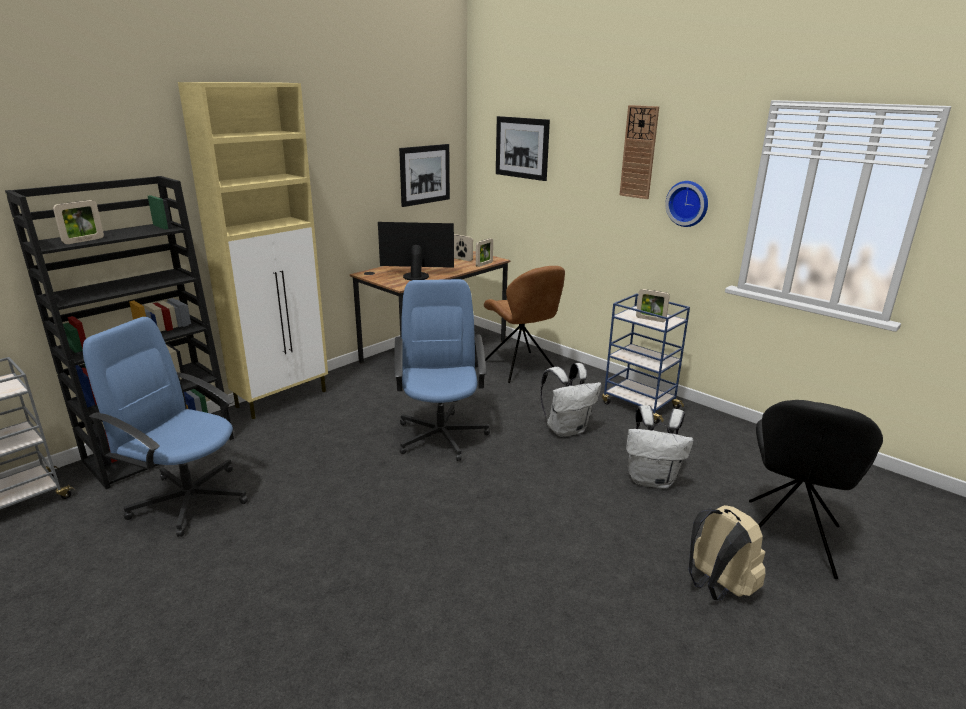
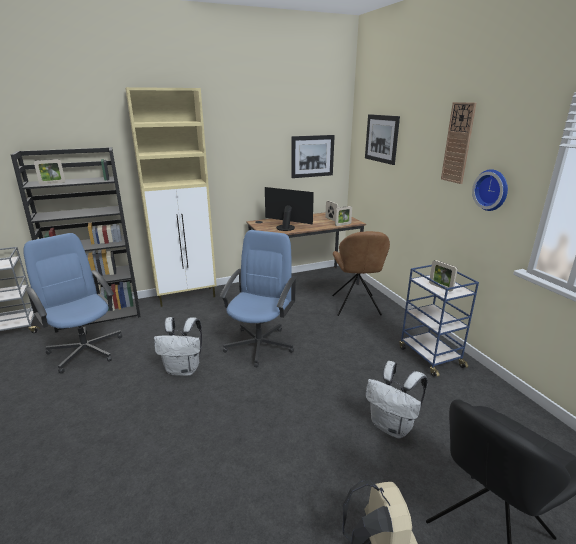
camera: 25 degrees right, 0 degrees up
white backpack [540,363,601,437] -> white backpack moved to [154,317,202,376]

